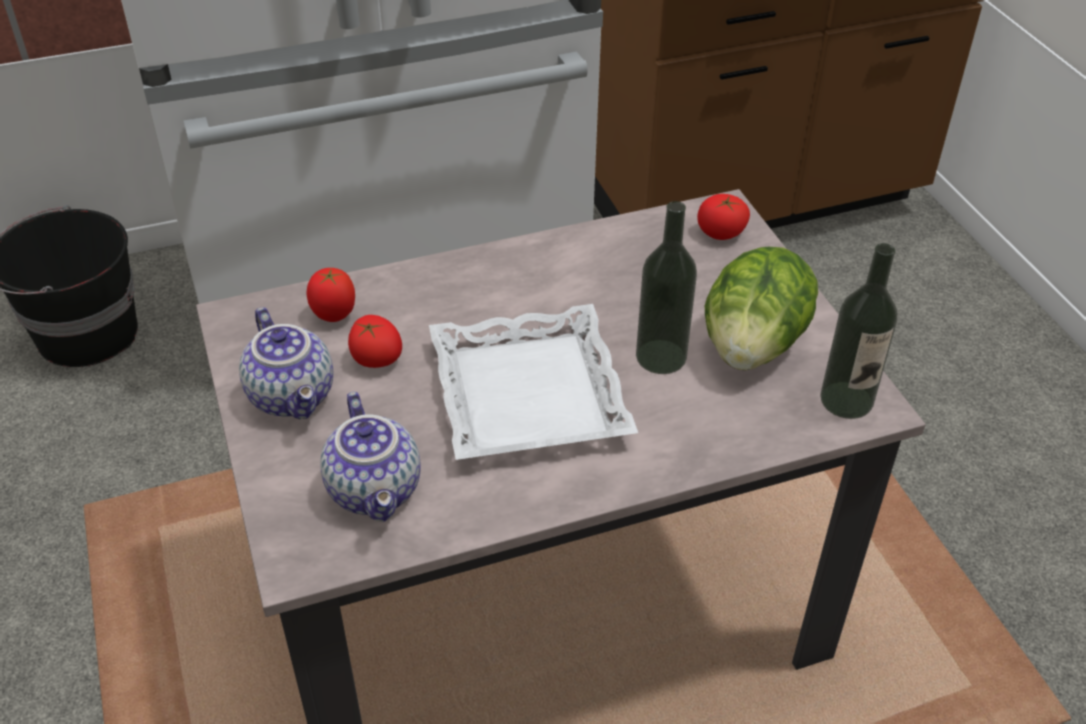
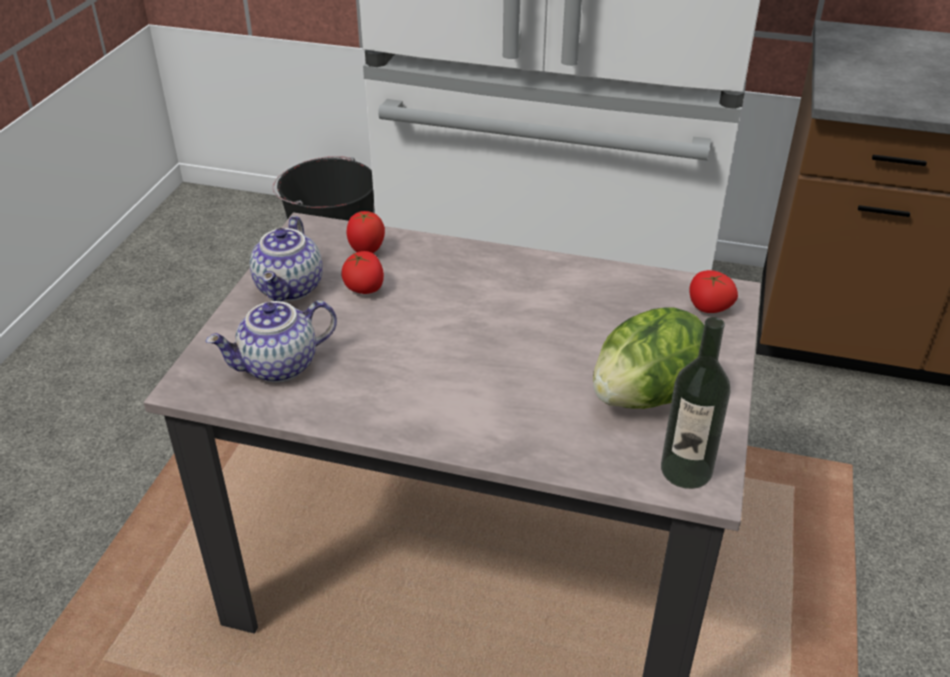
camera: 35 degrees right, 5 degrees down
teapot [320,392,421,522] -> teapot turned 45 degrees clockwise [206,300,337,383]
white tray [429,304,638,460] -> none
bottle [636,201,697,374] -> none

